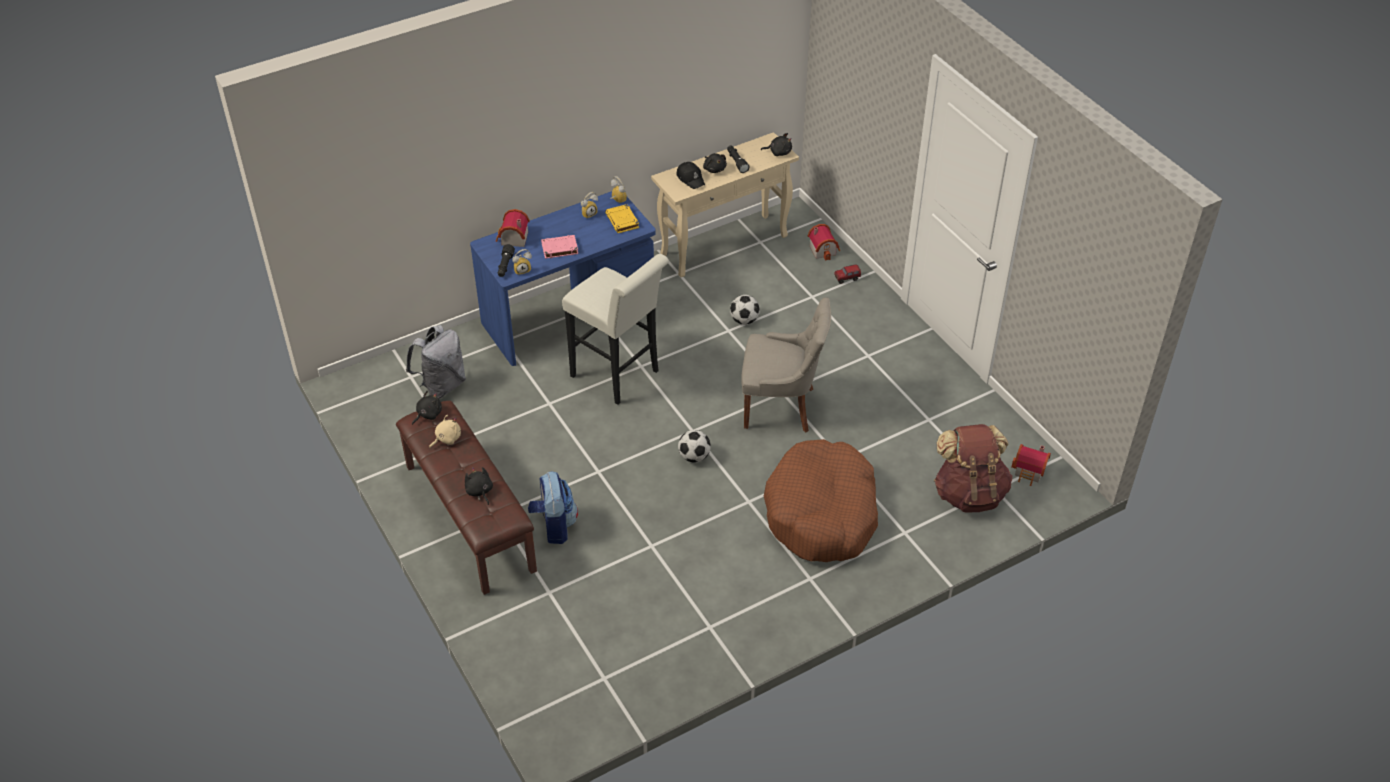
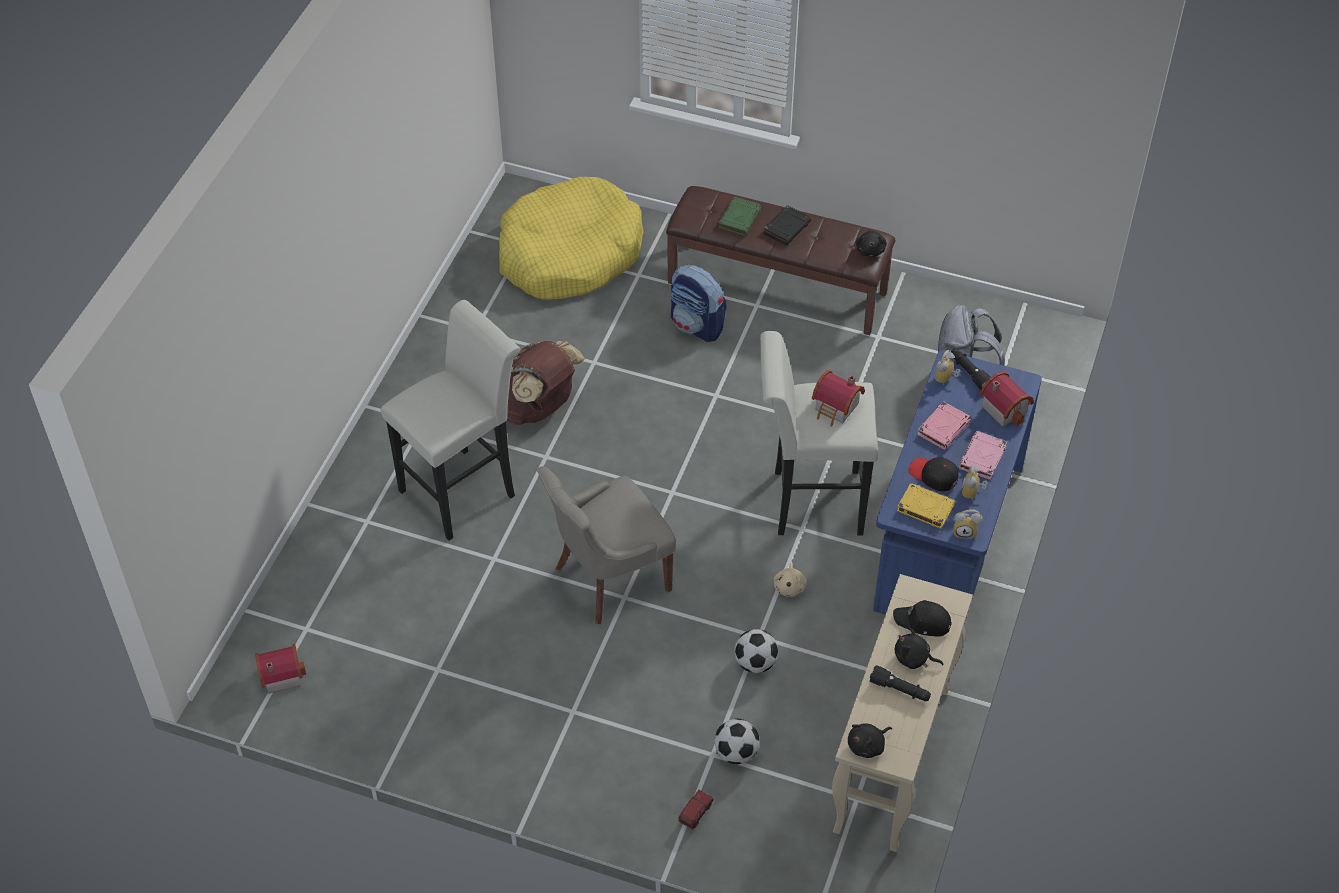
camera: 140 degrees right, 5 degrees up
beige plush toy [429,415,461,448] -> beige plush toy moved to [774,563,807,597]
black plush toy [465,467,493,505] -> green book [718,196,762,236]
football [678,430,711,462] -> football moved to [714,719,760,764]
brown dog bed [764,439,878,562] -> white stool [381,300,520,541]
toy house [808,224,840,261] -> toy house moved to [812,370,865,426]
brown backpack [934,424,1012,513] -> brown backpack moved to [507,341,585,425]
none -> yellow dog bed [499,177,644,300]
none -> black book [763,205,811,245]
none -> black cap [908,457,958,491]
none -> pink book [958,431,1007,480]

